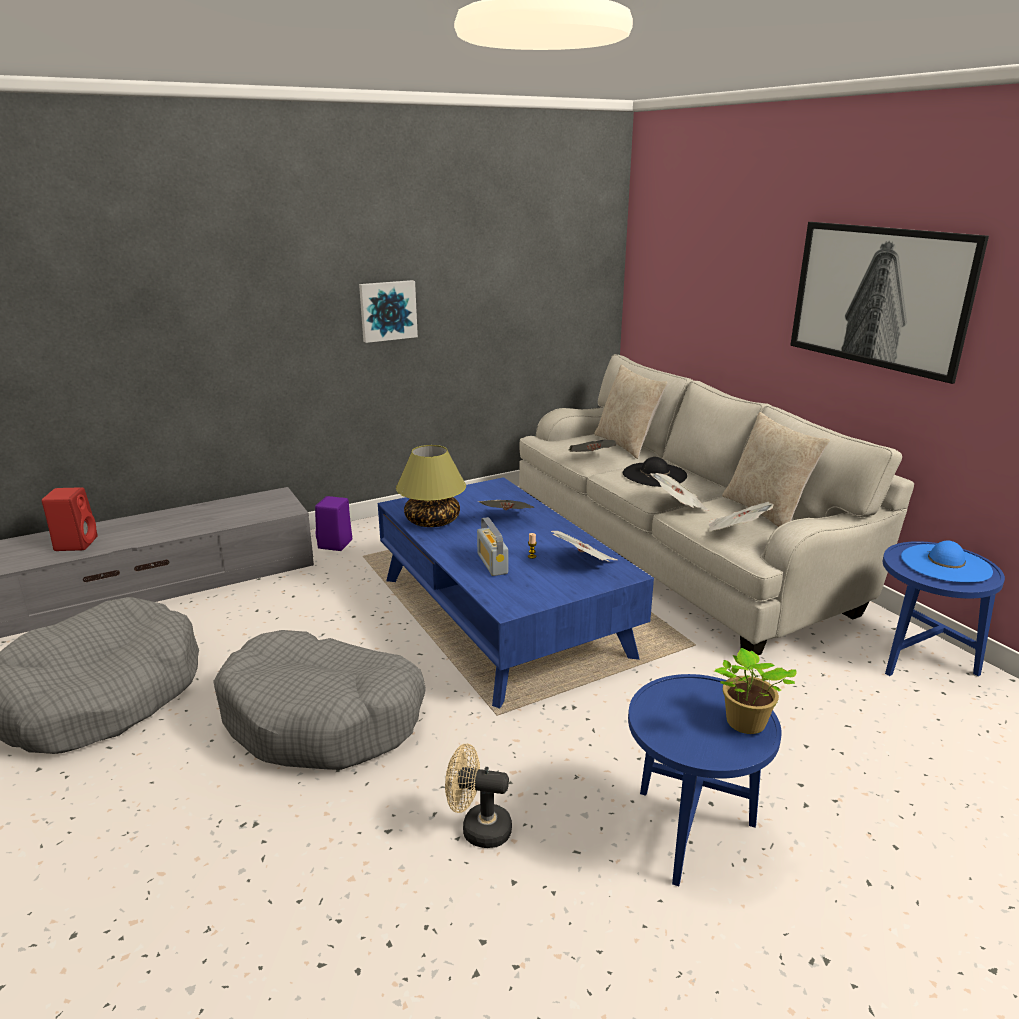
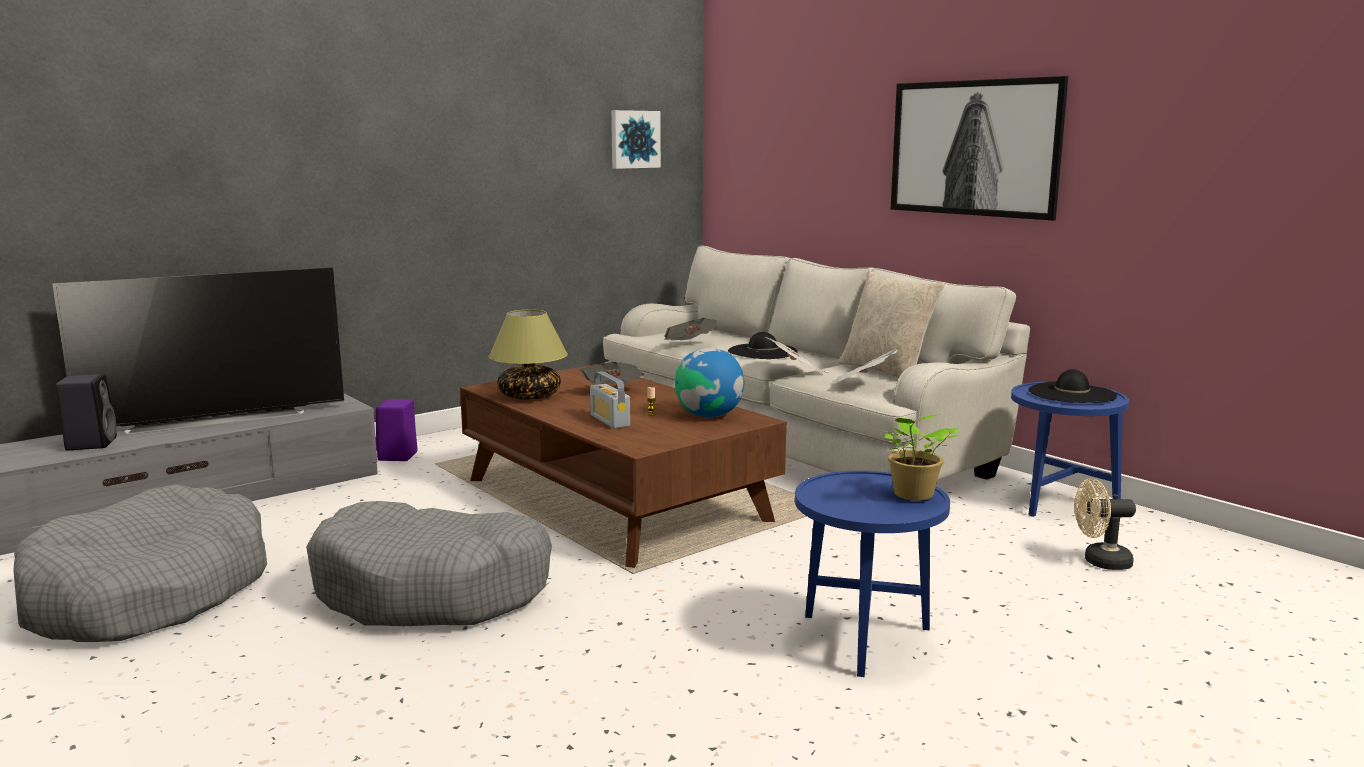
camera: 10 degrees left, 10 degrees down
red speaker [42,487,97,551] -> black speaker [56,374,117,450]
picture [359,280,418,343] -> picture moved to [611,110,661,169]
blue coffee table [378,477,654,709] -> brown coffee table [460,364,786,568]
beige fan [445,744,512,848] -> beige fan moved to [1074,478,1136,570]
newspaper [551,531,617,562] -> globe [675,348,744,417]
beige pillow [594,365,668,459] -> none
blue hat [901,540,993,582] -> black hat [1028,369,1117,403]
none -> television [52,268,344,434]

